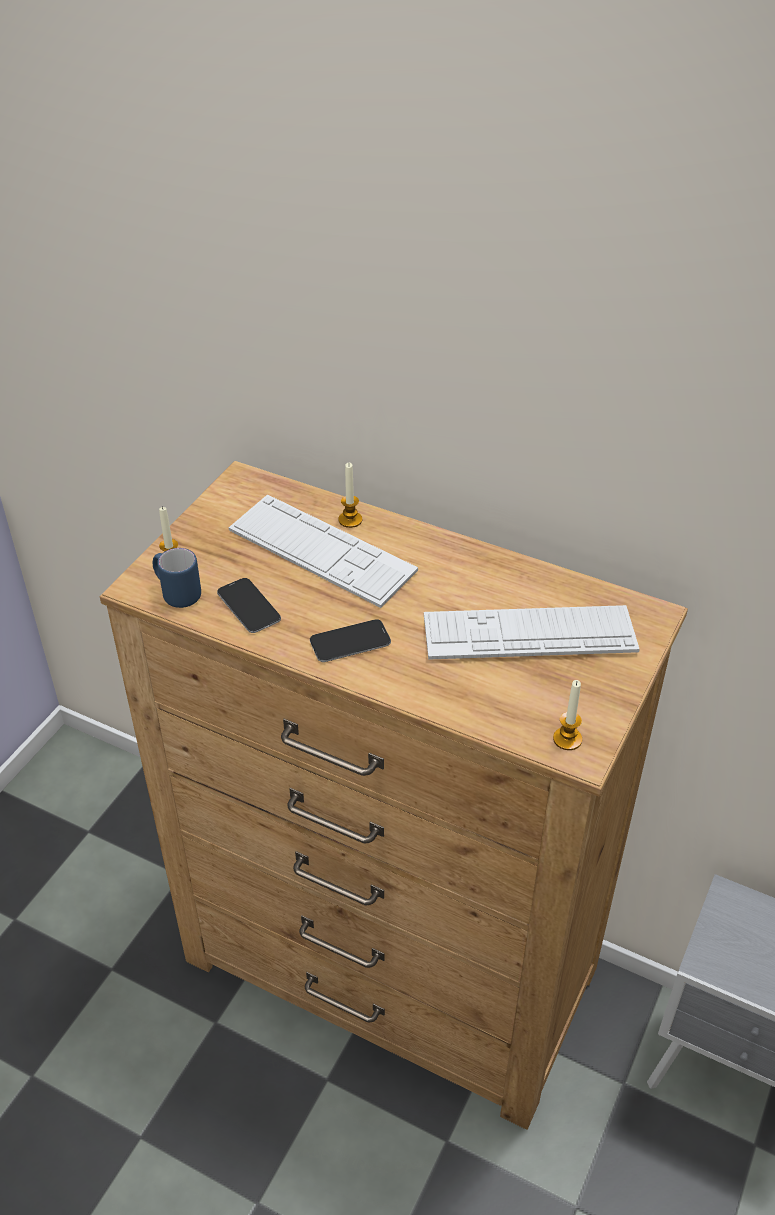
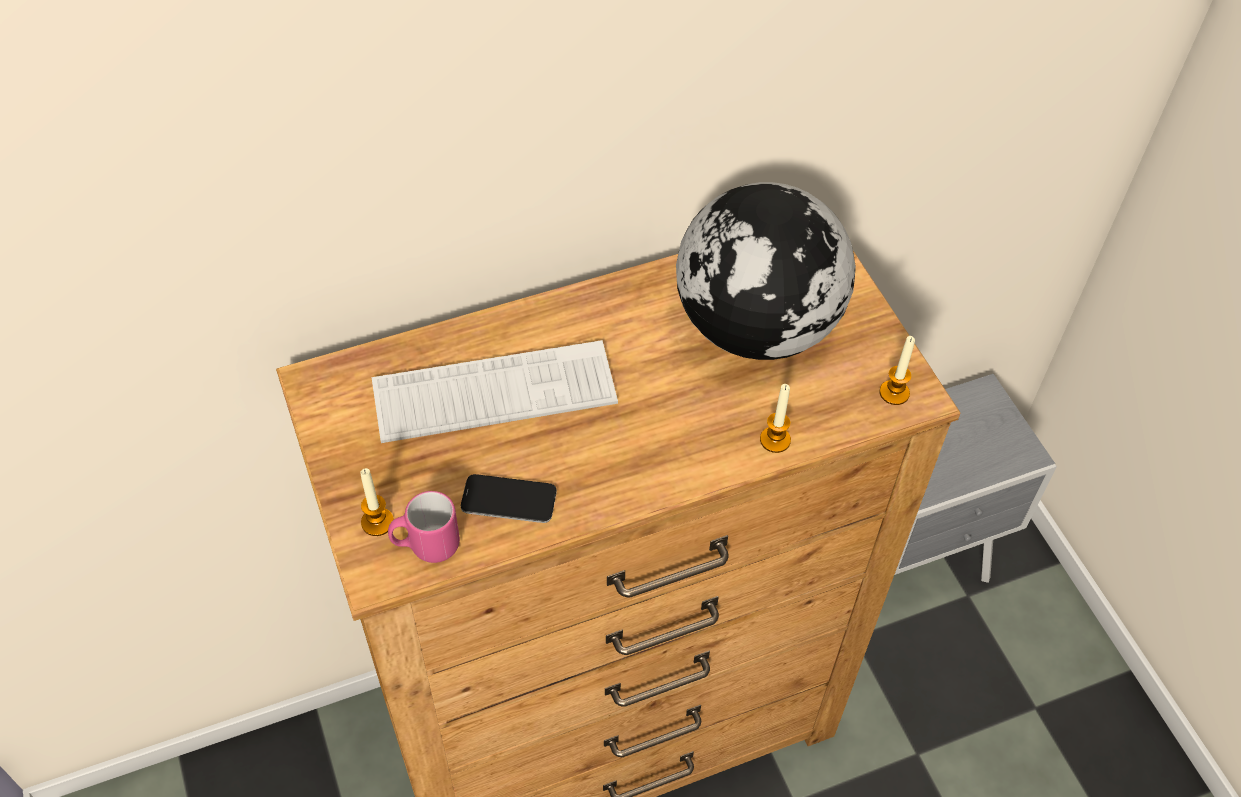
camera: 50 degrees left, 10 degrees up
blue mug [153,548,201,608] -> pink mug [388,491,460,563]
phone [310,619,391,662] -> none
candle [338,463,362,528] -> candle moved to [760,384,791,453]
keyboard [424,605,640,660] -> globe [676,182,856,360]

